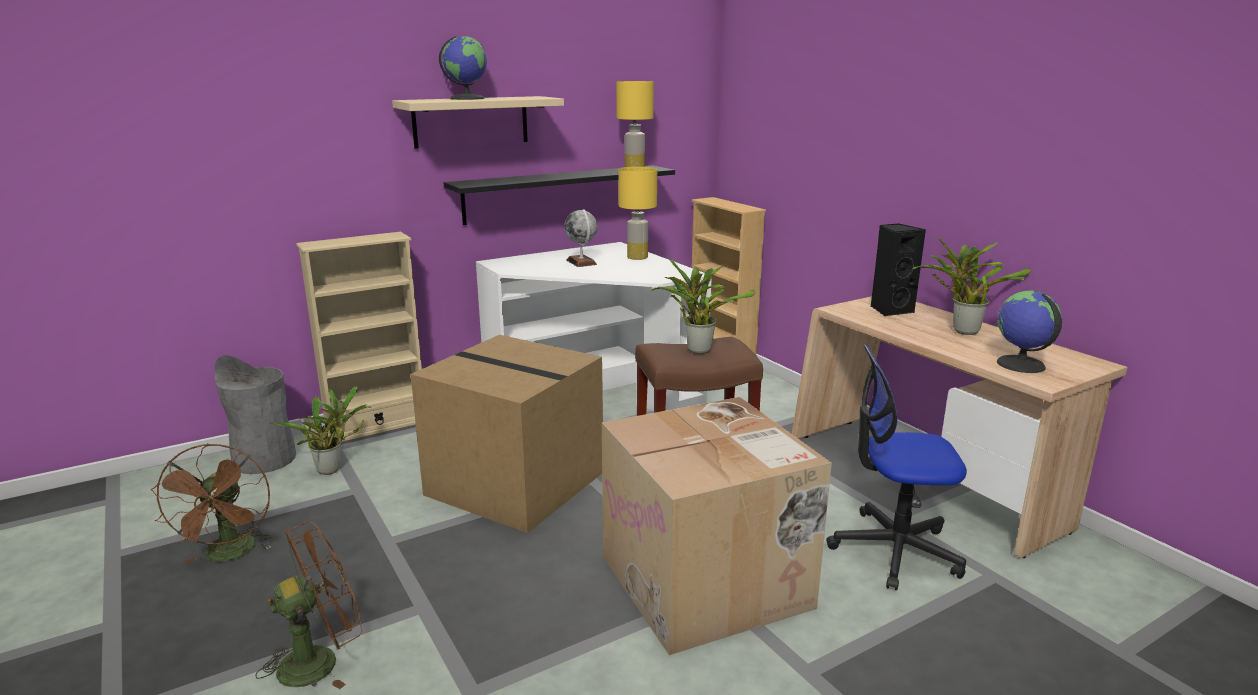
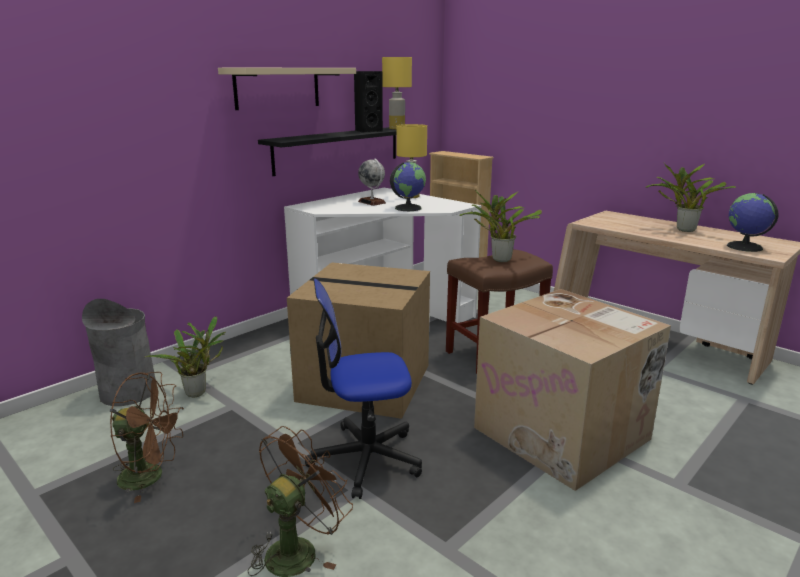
camera: 15 degrees left, 0 degrees up
brown fan [151,443,272,564] -> brown fan turned 60 degrees counterclockwise [110,372,184,503]
beige bookcase [296,232,422,441] -> none
globe [439,36,487,100] -> globe moved to [390,162,426,211]
office chair [826,344,967,590] -> office chair moved to [305,279,422,499]
black speaker [871,223,926,317] -> black speaker moved to [354,71,383,133]

